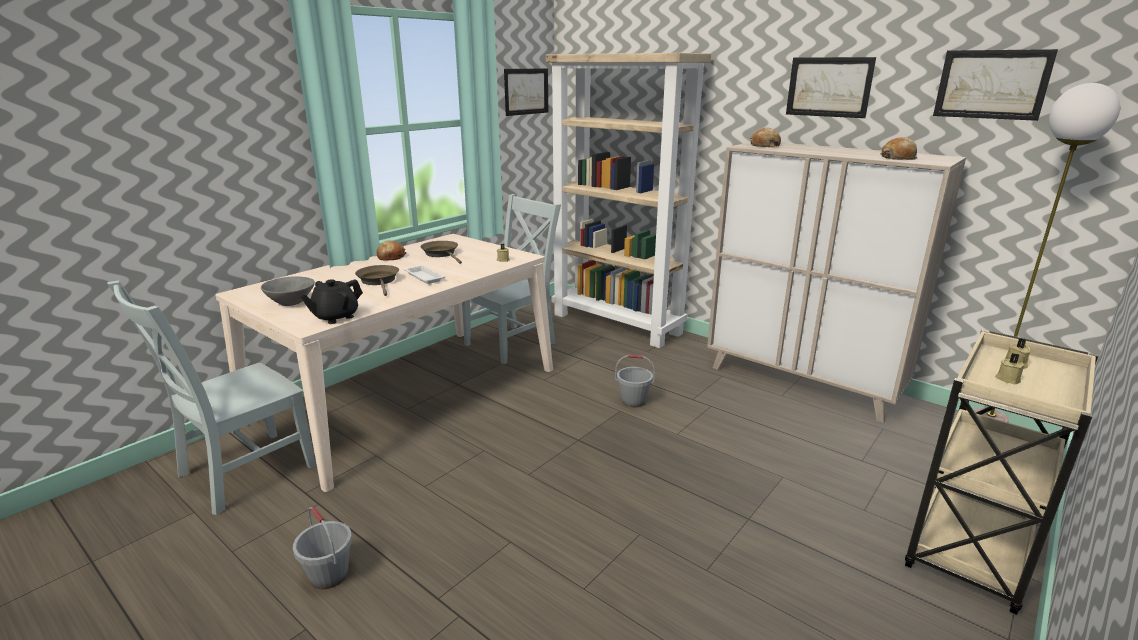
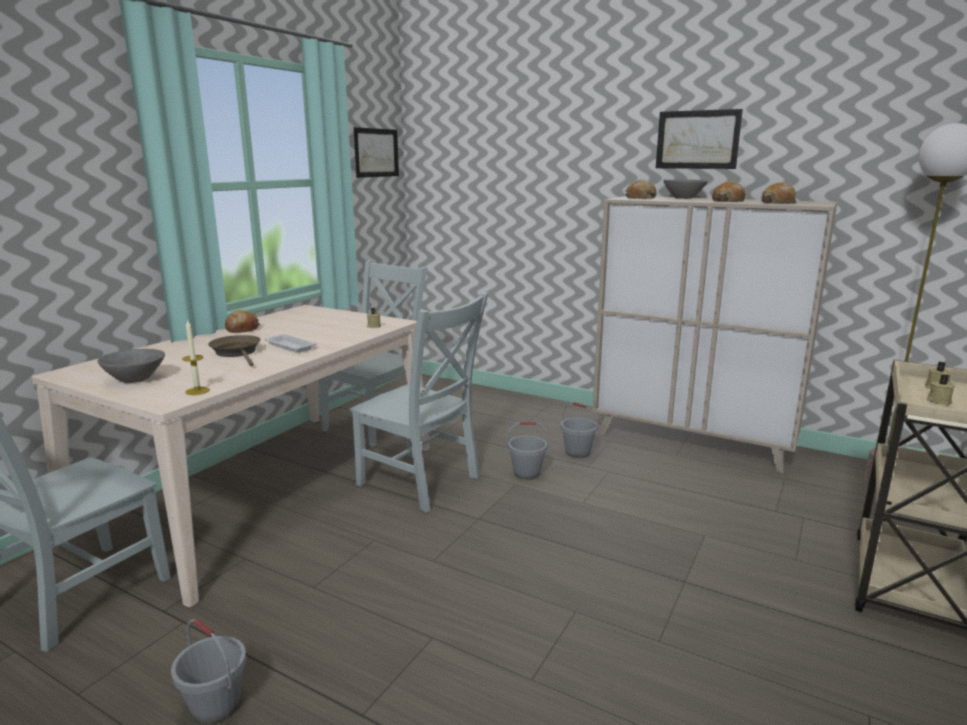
camera: 10 degrees left, 5 degrees down
black teapot [300,279,363,324] -> candle [182,319,210,395]
brown frying pan [421,241,462,264] -> none
beige bookcase [546,53,711,348] -> none
picture [933,49,1058,121] -> none
none -> grey chair [350,293,488,512]
none -> grey bucket [561,402,598,458]
none -> grey bowl [663,179,708,199]
none -> bread [712,181,746,202]

